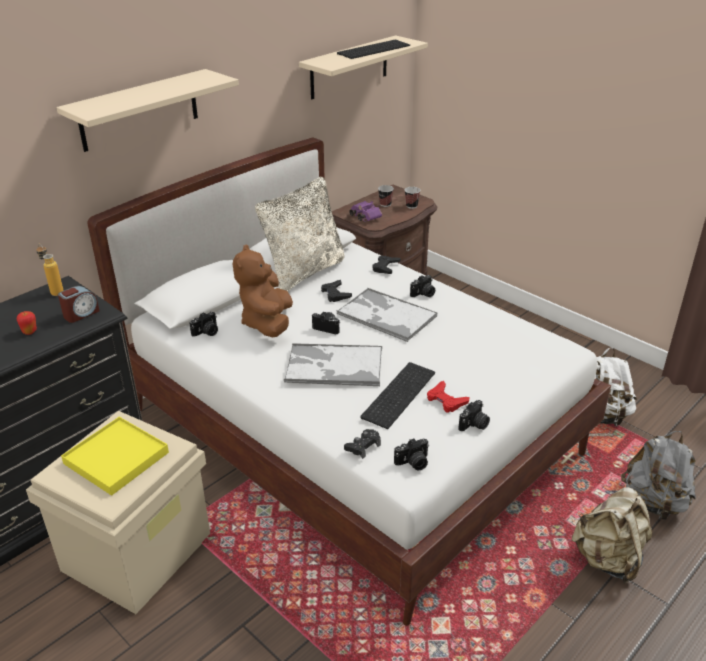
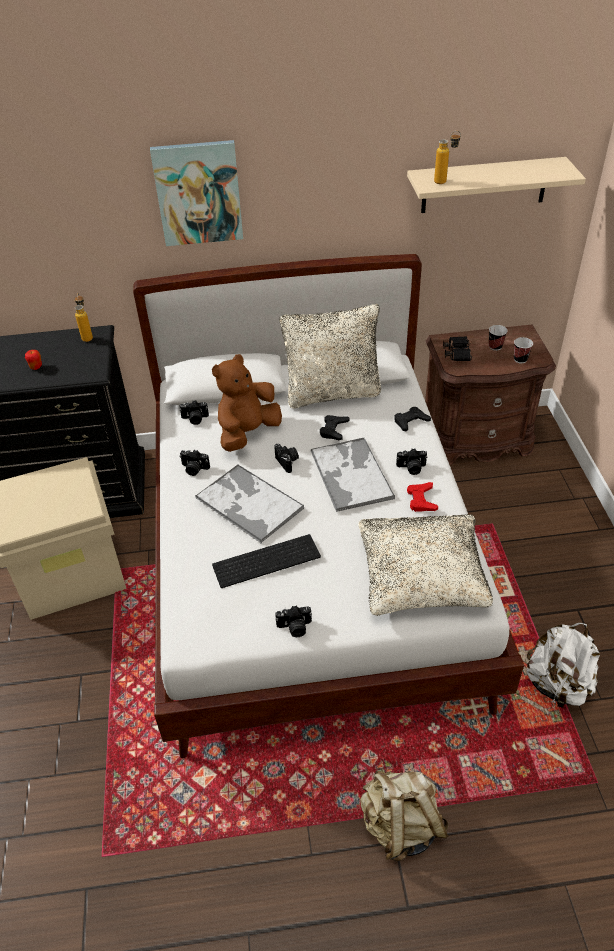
camera: 40 degrees right, 10 degrees up
beige shelf [56,69,239,152] -> picture [150,140,243,246]
alarm clock [58,286,100,323] -> none
yellow tray [61,417,169,496] -> none
keyboard [337,40,410,59] -> none
black game controller [344,429,381,459] -> none
purple binoculars [349,201,382,222] -> black binoculars [443,336,472,361]
camera [394,438,429,471] -> camera moved to [180,450,210,476]
red game controller [427,381,470,413] -> red game controller moved to [407,482,438,512]
grey backpack [621,431,696,520] -> none
none -> beige pillow [358,514,494,616]
none -> bottle [434,131,461,184]

